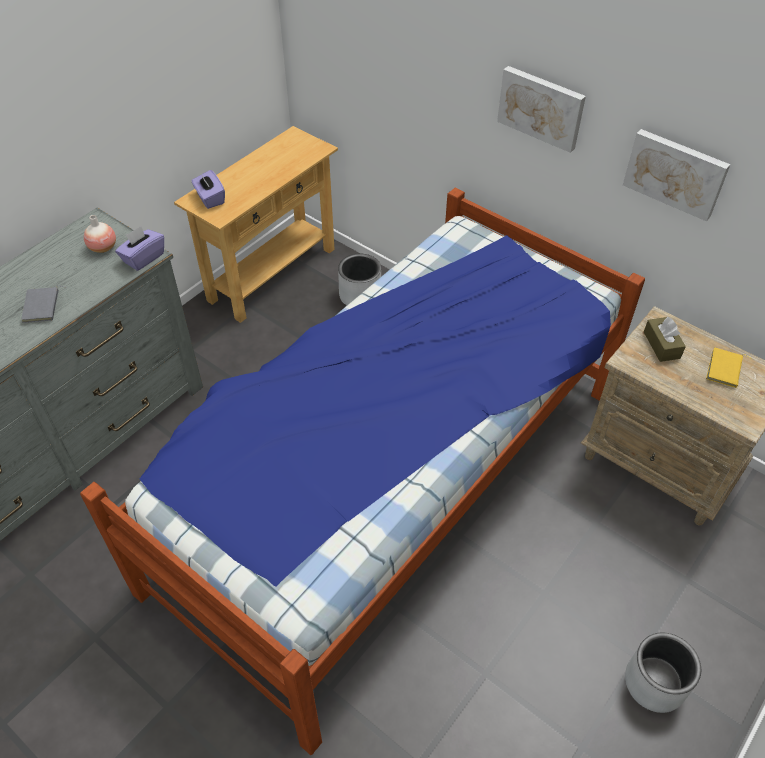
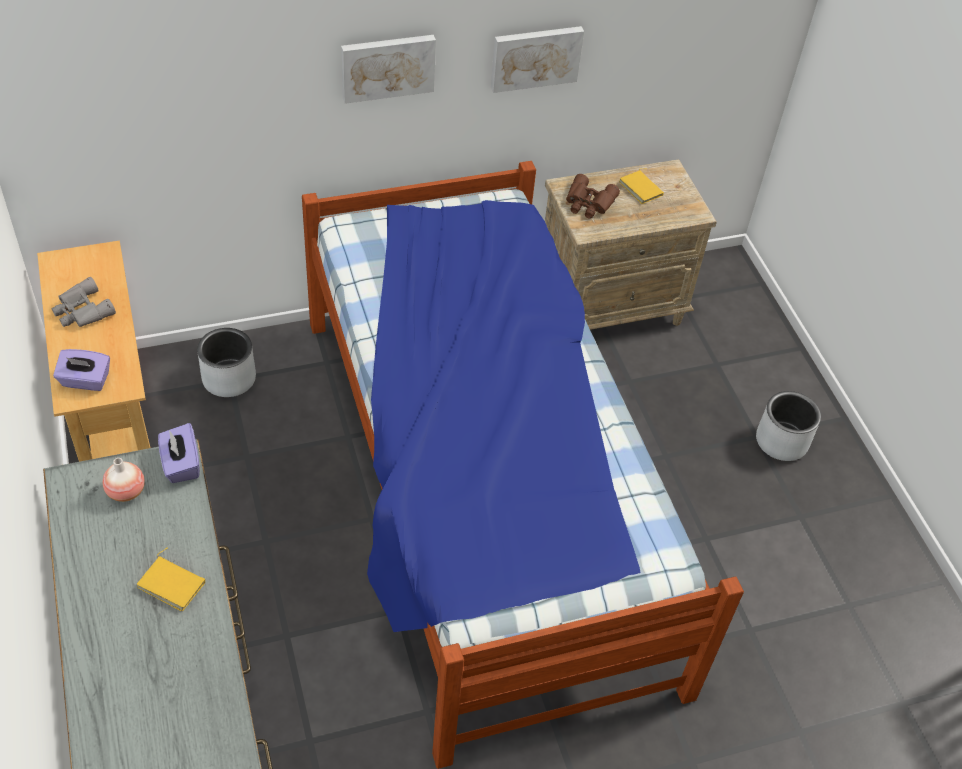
camera: 60 degrees left, 0 degrees up
grey book [22,285,67,323] -> yellow book [137,547,205,611]
brown tissue box [644,316,686,362] -> brown binoculars [566,174,620,219]
none -> grey binoculars [52,277,116,327]

